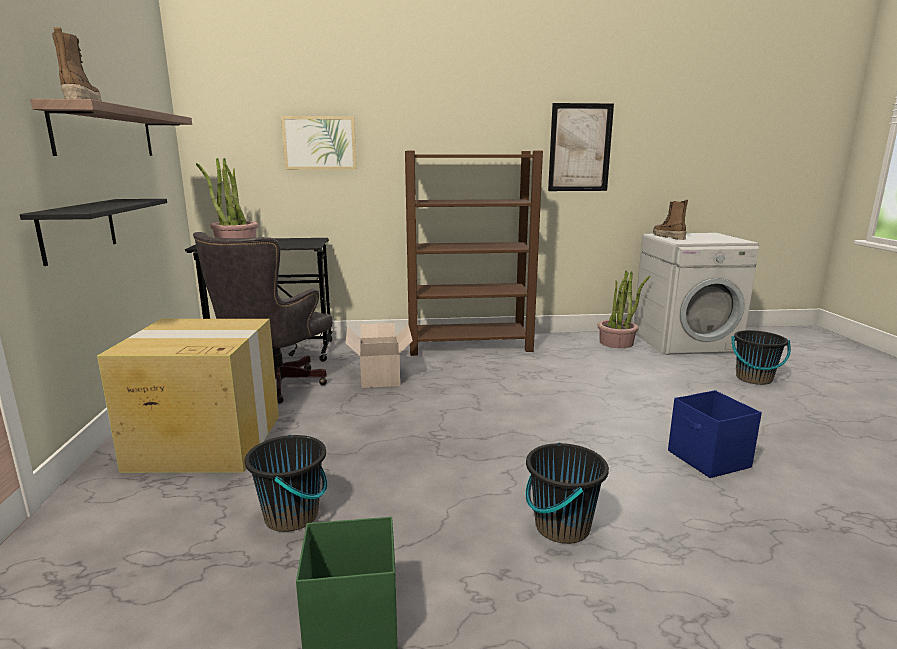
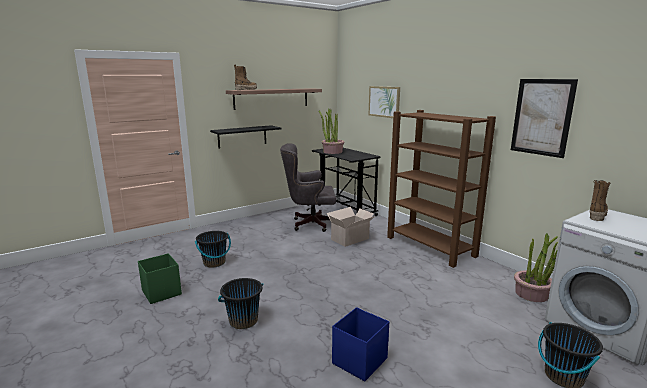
camera: 60 degrees right, 0 degrees up
cardboard box [97,319,279,473] -> none

